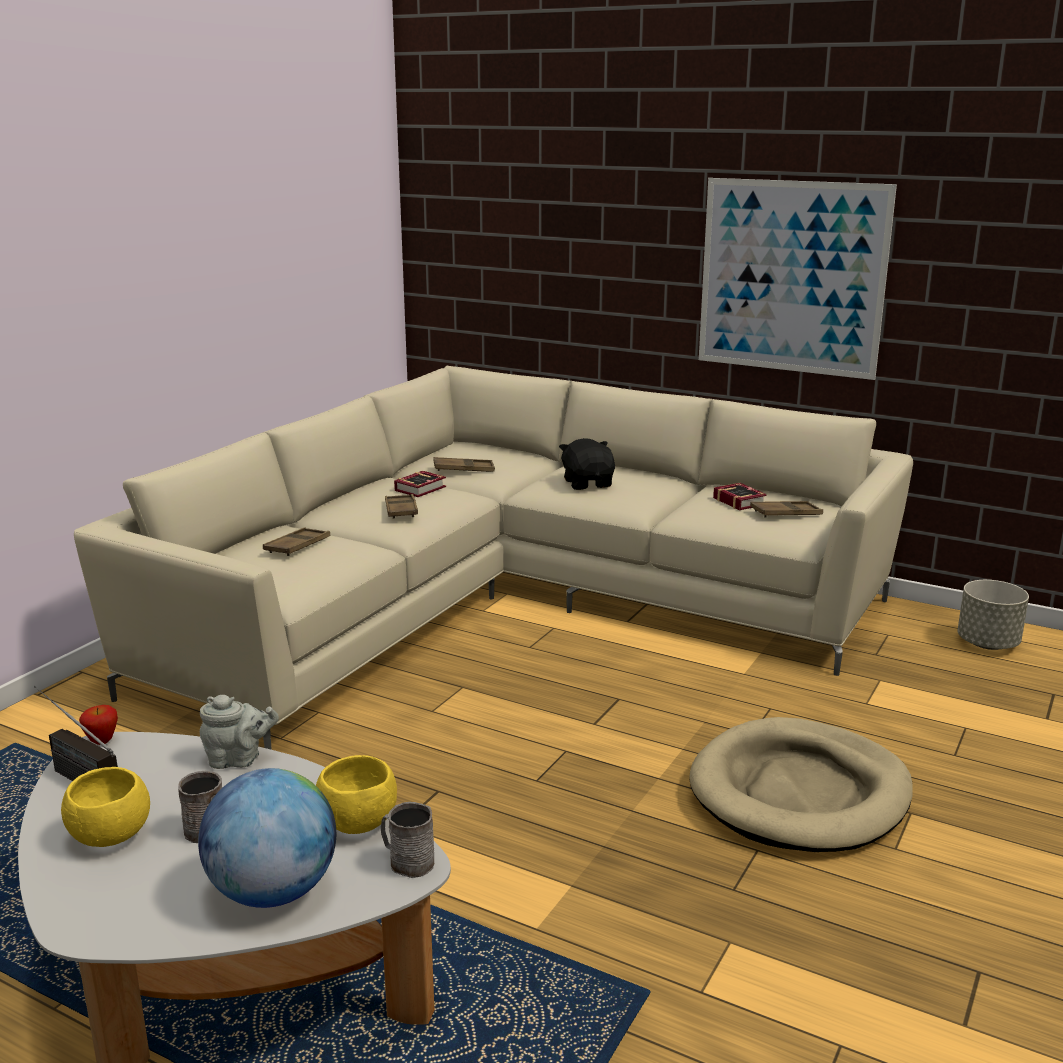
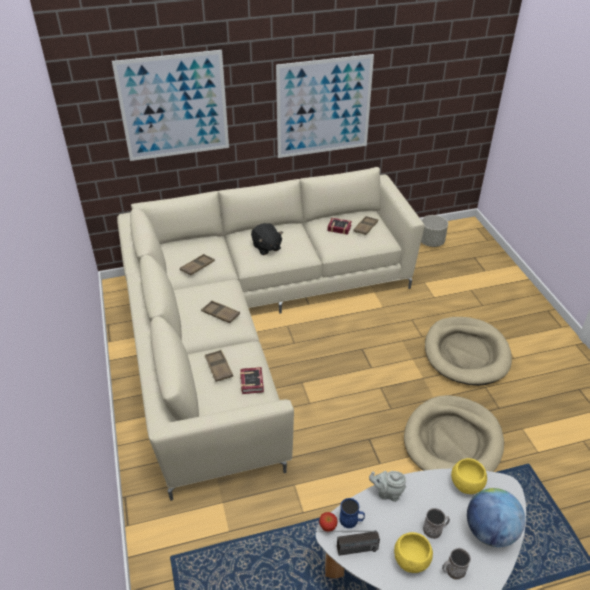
camera: 45 degrees left, 20 degrees up
grey teapot [200,695,279,769] -> grey teapot turned 120 degrees counterclockwise [369,471,406,502]
grey mug [381,802,434,878] -> grey mug moved to [442,548,471,580]
book [394,471,446,497] -> book moved to [240,367,264,394]
black plush toy [559,438,615,490] -> black plush toy turned 150 degrees counterclockwise [251,223,283,255]
none -> picture [112,50,229,161]
none -> blue mug [339,498,365,529]
none -> beige dog bed [404,395,504,472]

